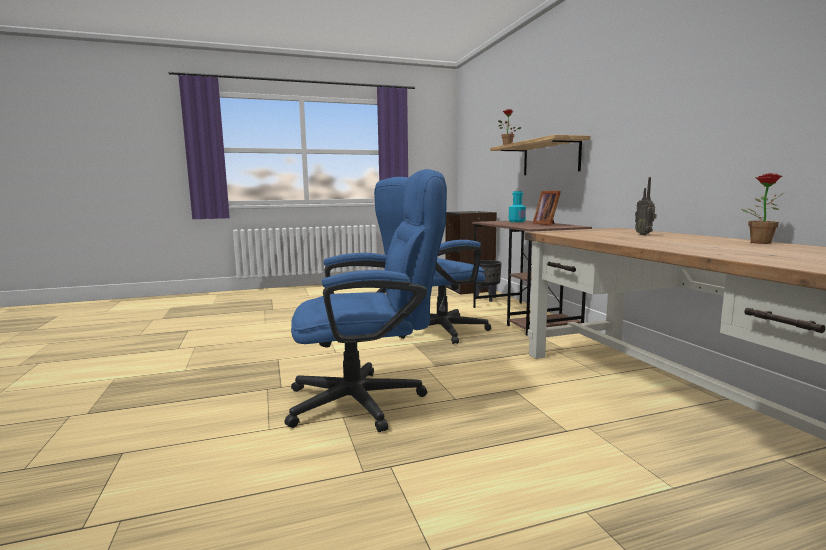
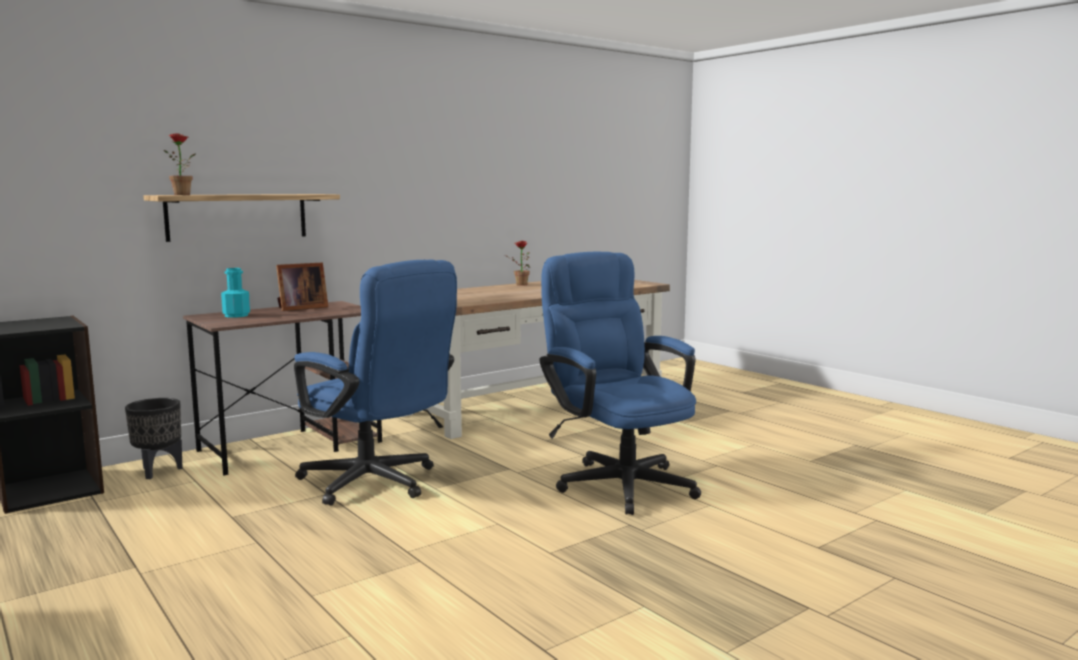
camera: 110 degrees left, 0 degrees up
radio [635,177,657,235] -> none

